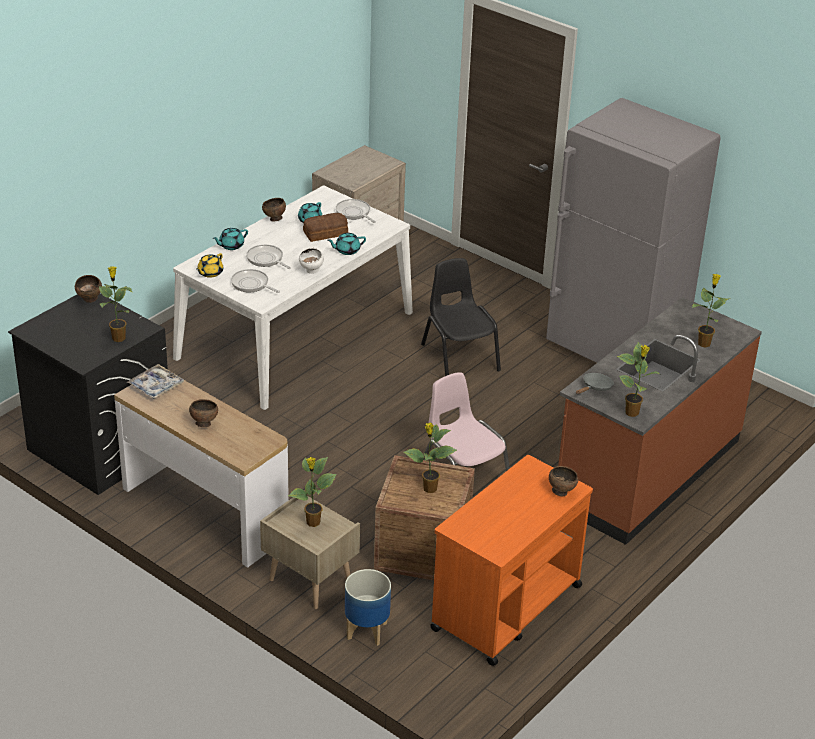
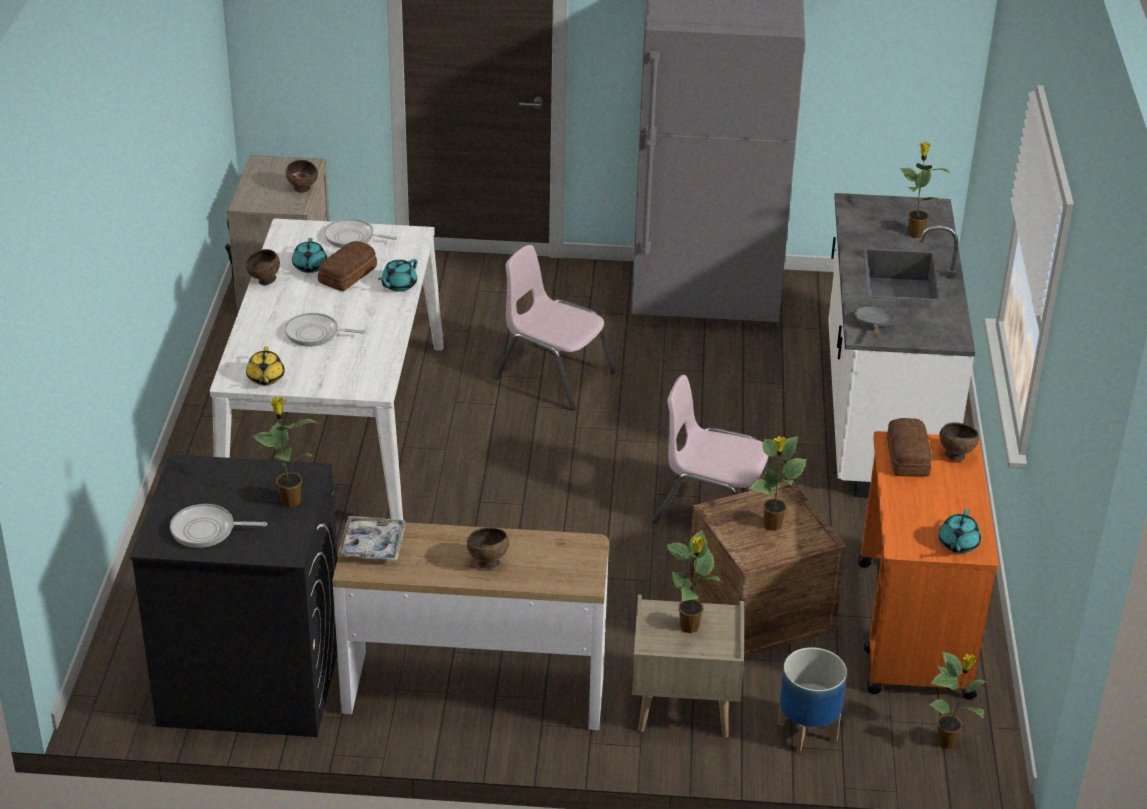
camera: 35 degrees left, 0 degrees up
brown bowl [75,275,102,303] -> brown bowl moved to [285,160,318,193]
turquoise teapot [212,228,248,250] -> turquoise teapot moved to [938,509,981,553]
frying pan [231,269,280,293] -> frying pan moved to [170,504,267,548]
white bowl [299,248,324,274] -> none
black chair [421,258,501,376] -> pink chair [495,245,615,411]
brown counter [558,297,762,545] -> white counter [828,193,975,498]
potted plant [617,342,660,417] -> potted plant moved to [929,651,987,749]
none -> bread [887,418,932,477]

